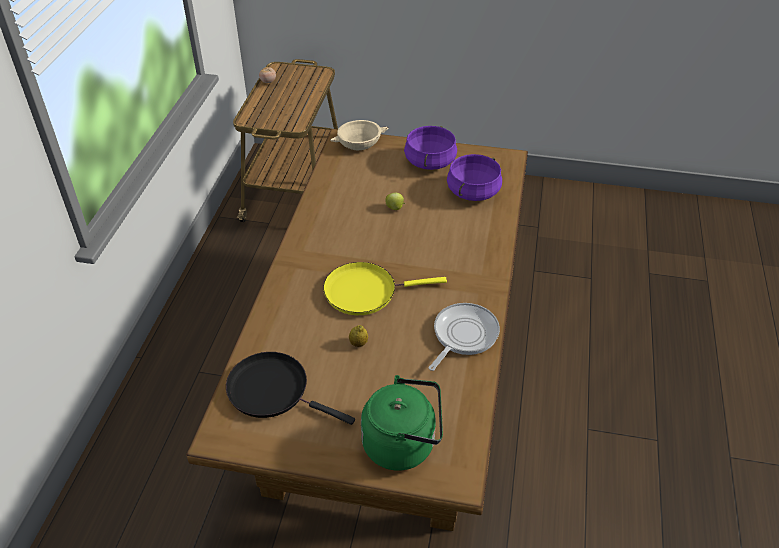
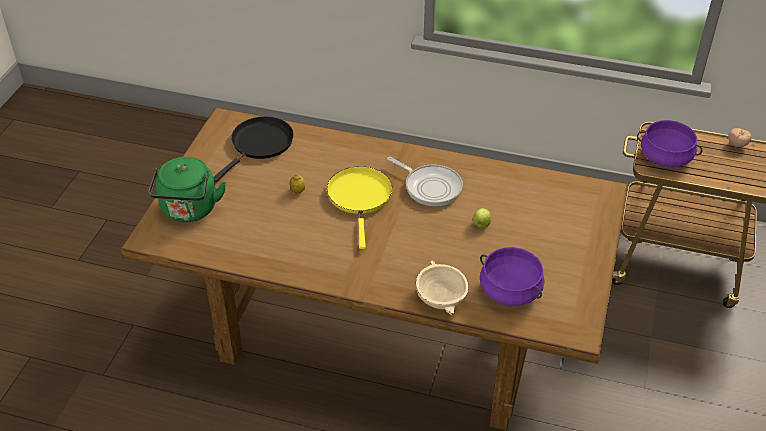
camera: 95 degrees right, 0 degrees up
beige bowl [330,120,388,150] -> beige bowl moved to [416,260,469,315]
purple cooking pot [404,126,457,170] -> purple cooking pot moved to [637,120,702,167]
frying pan [429,303,500,371] -> frying pan moved to [387,157,463,206]

